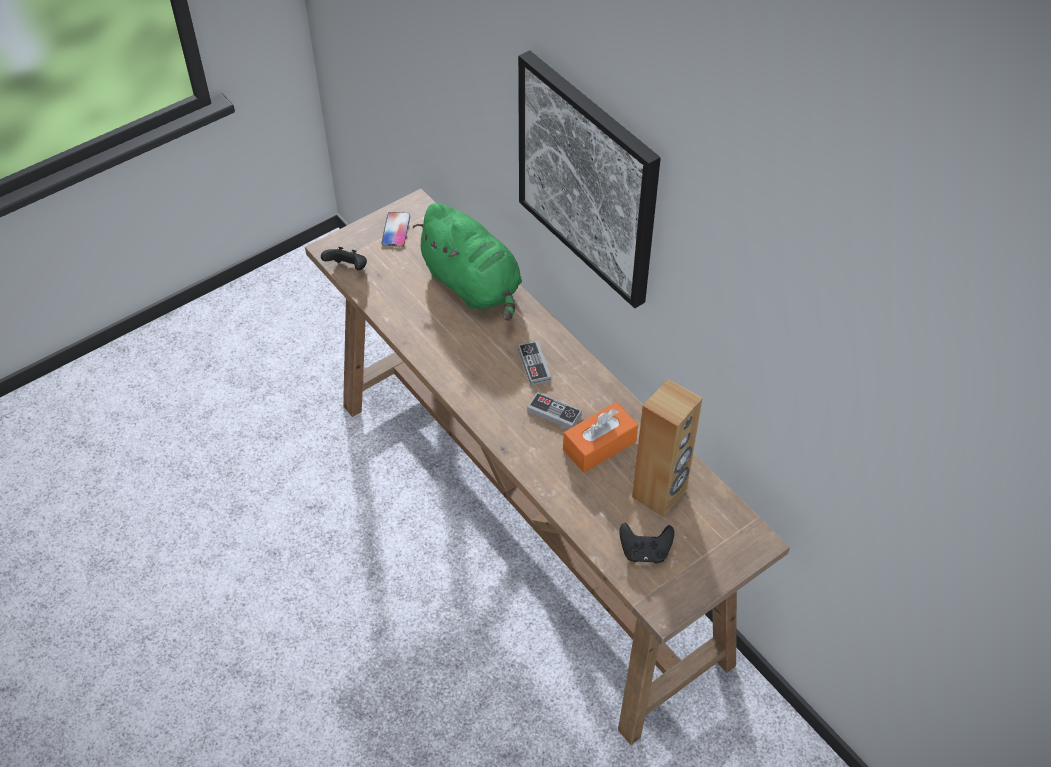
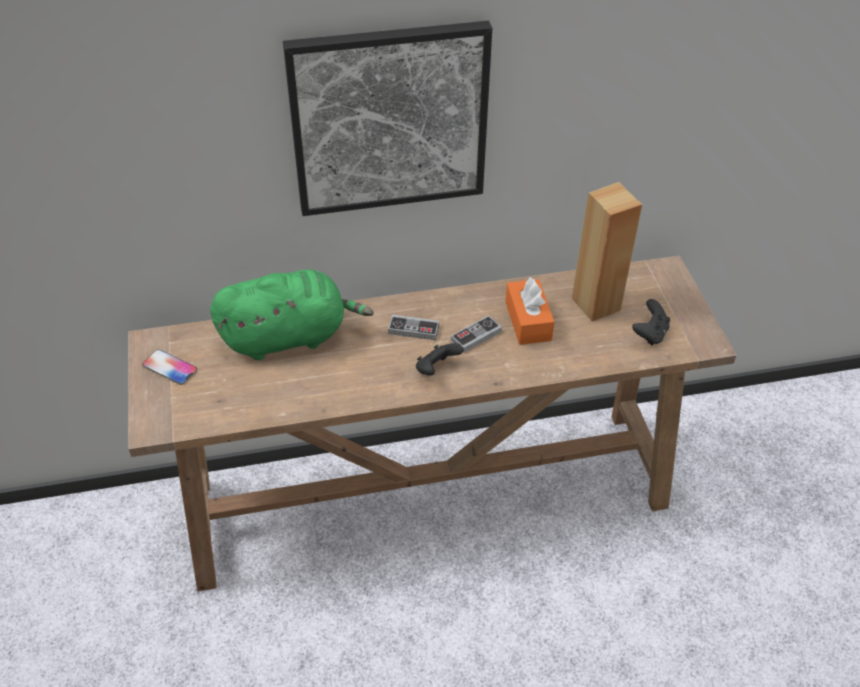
camera: 65 degrees left, 5 degrees down
black game controller [321,247,367,270] -> black game controller moved to [416,343,464,376]

